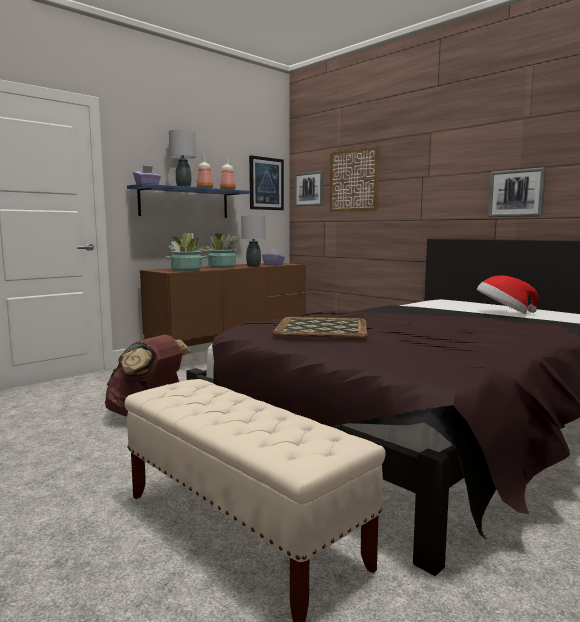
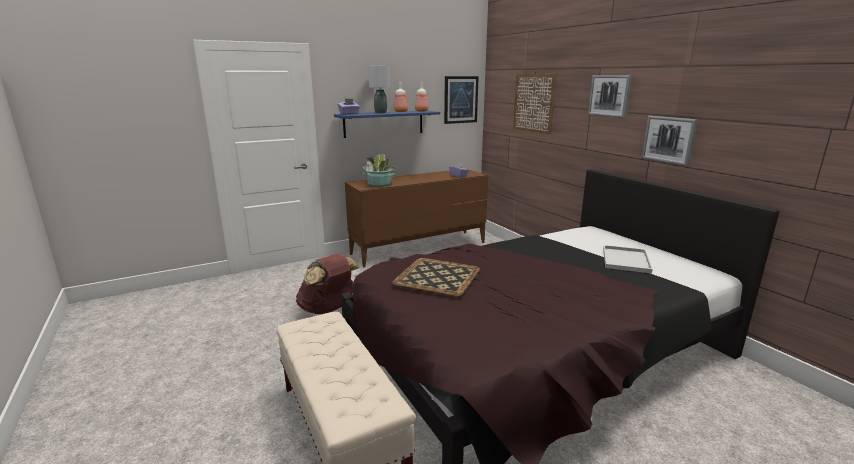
camera: 15 degrees right, 10 degrees up
potted plant [206,233,240,268] -> none
grey table lamp [241,216,265,267] -> none
picture [295,171,324,207] -> picture moved to [588,75,632,118]
hat [477,275,539,314] -> white tray [603,245,653,273]

